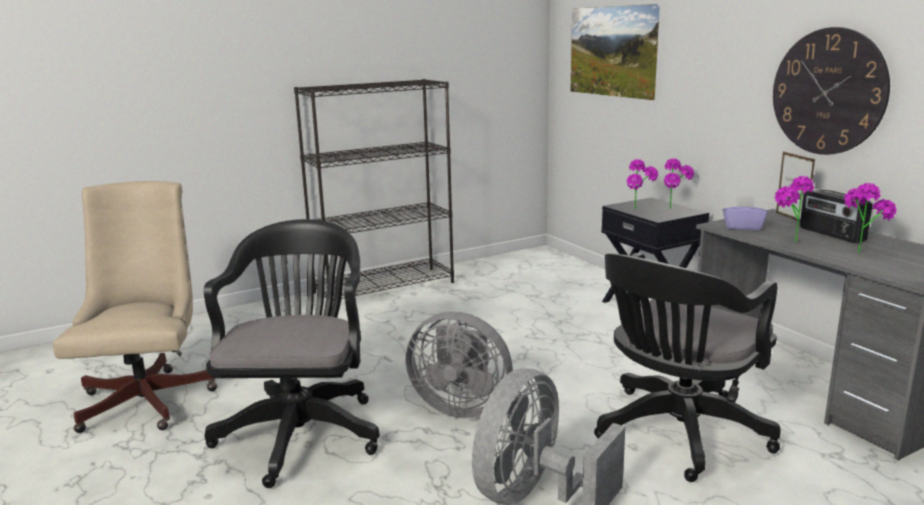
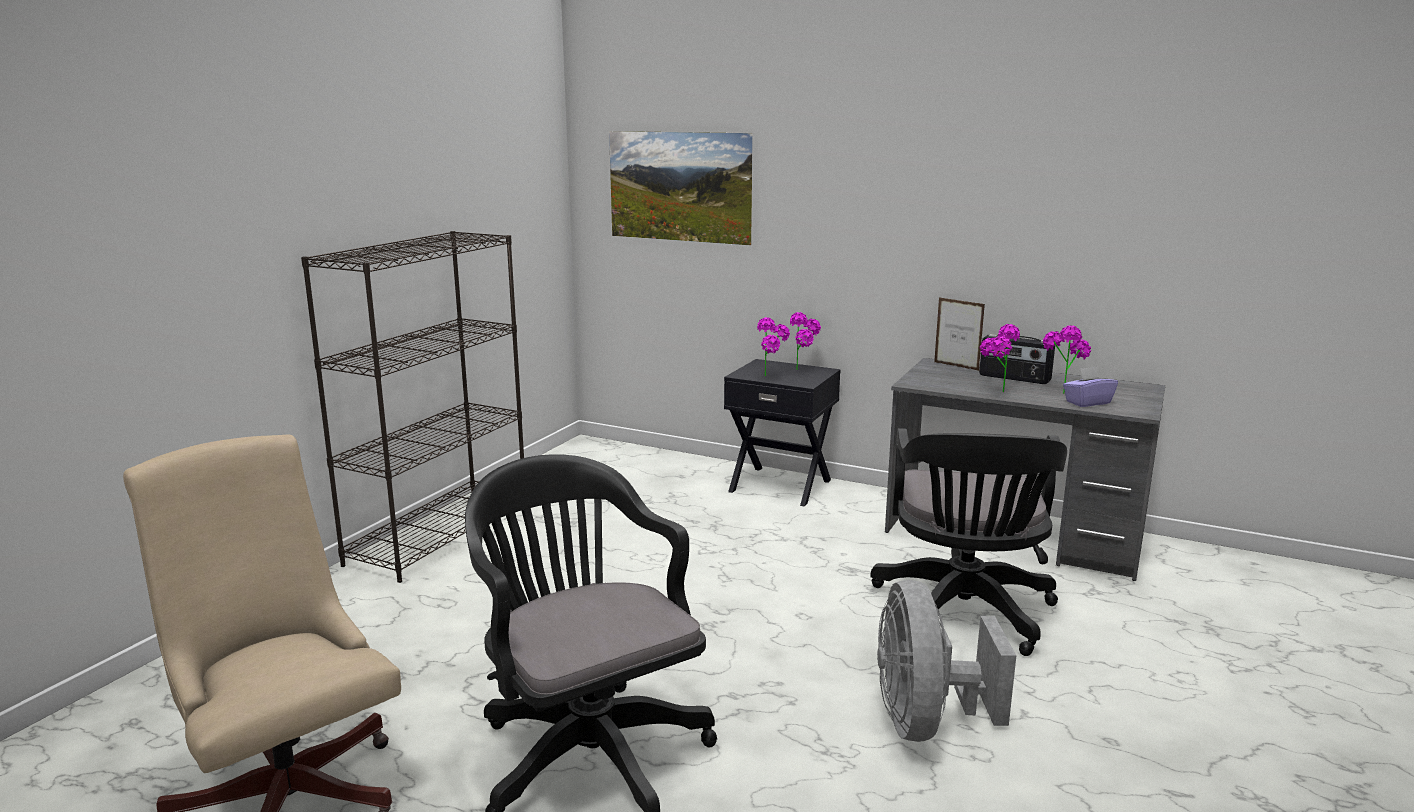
camera: 35 degrees left, 0 degrees up
grey fan [406,312,513,418] -> none
purple tissue box [722,196,768,230] -> purple tissue box moved to [1063,367,1118,407]
wall clock [773,27,890,155] -> none

